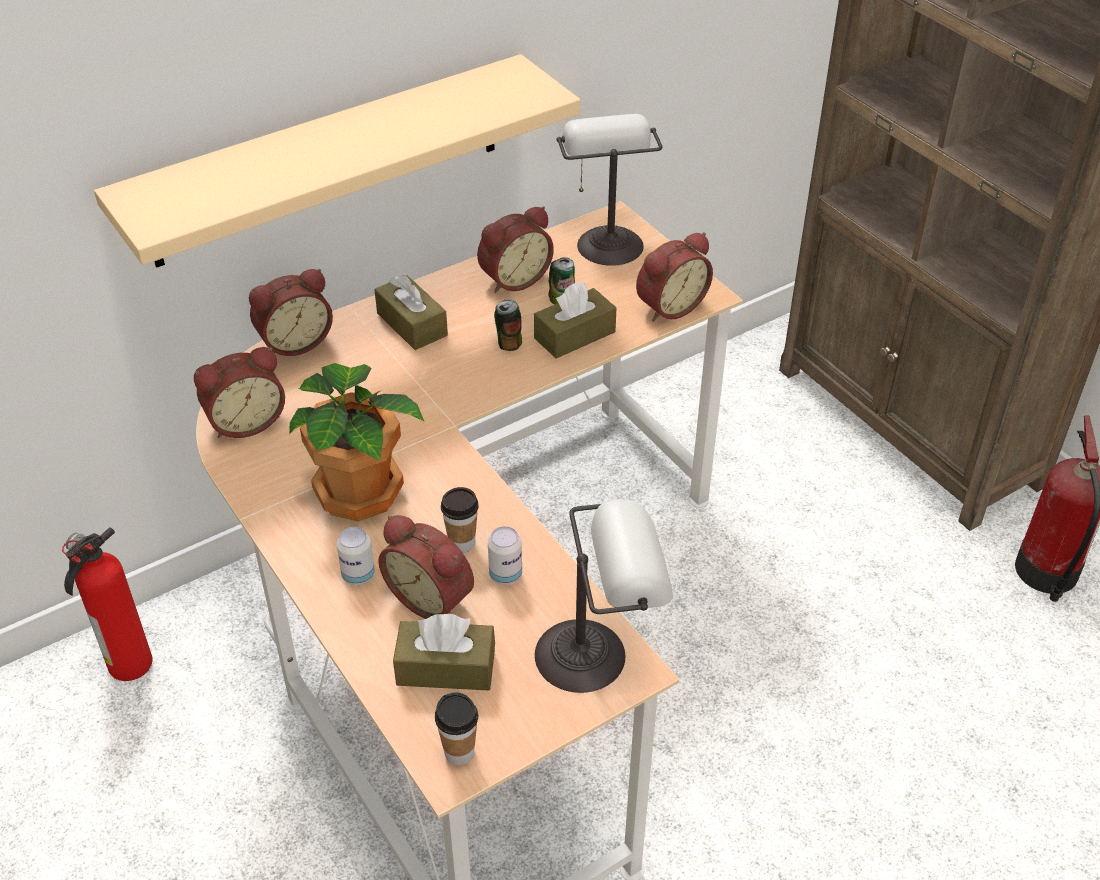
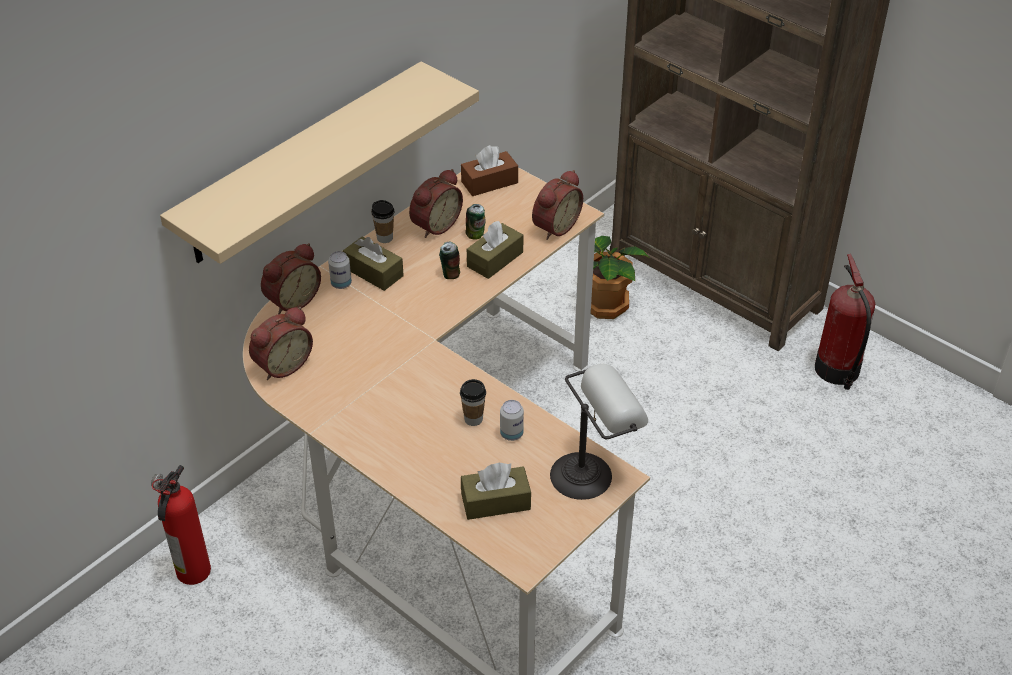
camera: 15 degrees left, 0 degrees up
potted plant [289,363,425,522] -> potted plant moved to [591,236,649,319]
can [337,527,375,585] -> can moved to [328,251,352,289]
alarm clock [378,515,474,619] -> none
cup [435,692,478,765] -> cup moved to [371,200,395,243]
table lamp [556,114,663,266] -> brown tissue box [461,145,518,196]

